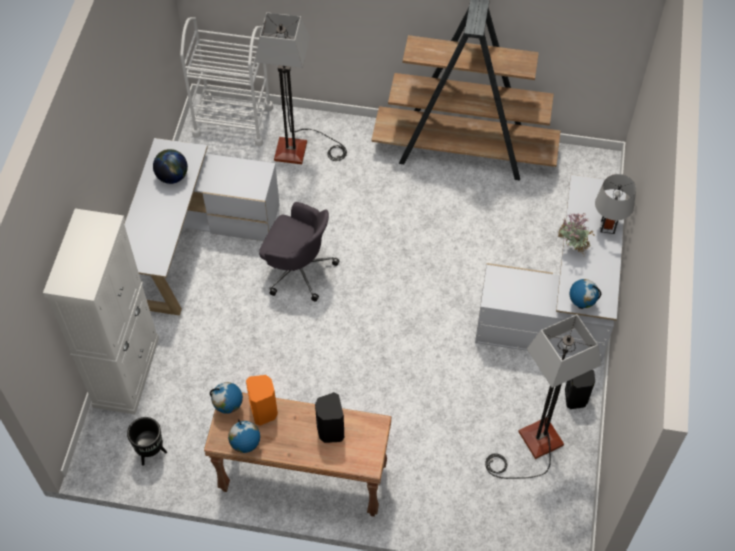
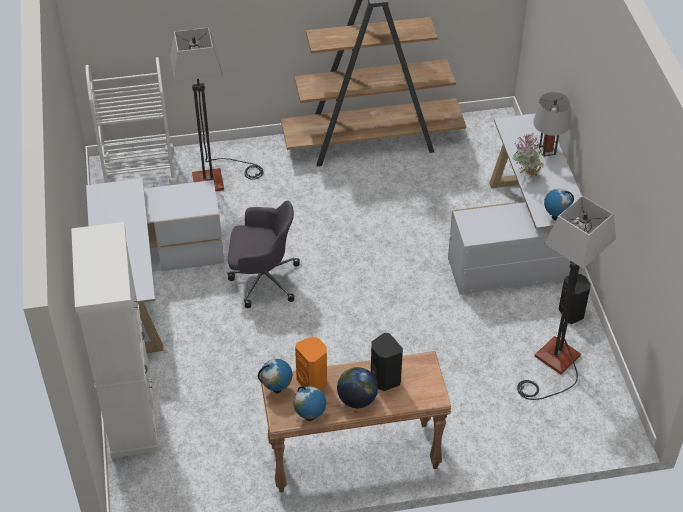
camera: 20 degrees left, 10 degrees down
black planter [127,417,167,466] -> none
globe [153,149,188,184] -> globe moved to [337,367,378,408]

